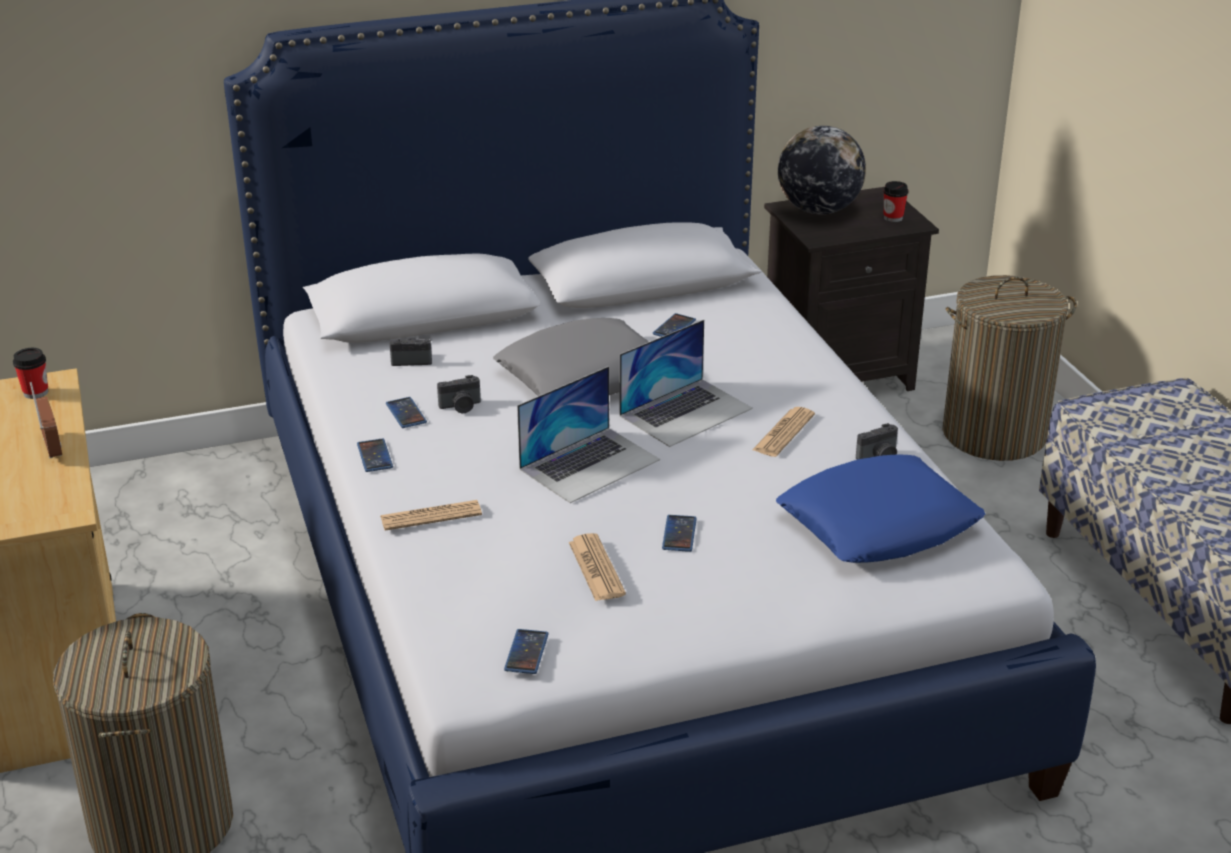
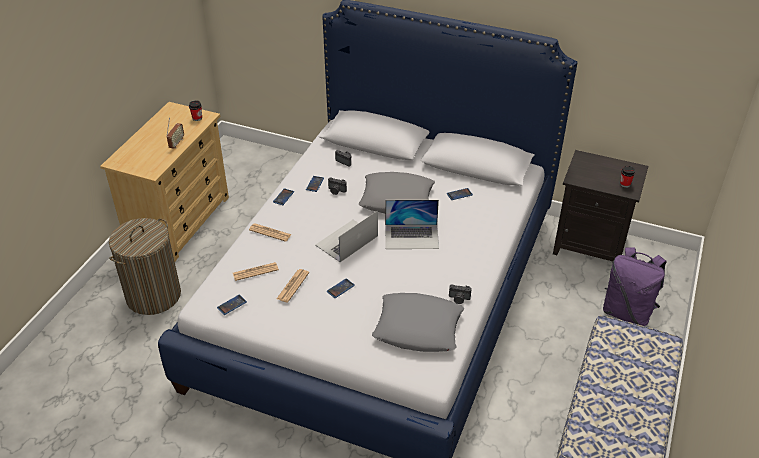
camera: 40 degrees right, 10 degrees up
laptop [517,366,660,503] -> laptop turned 135 degrees clockwise [315,211,378,262]
newspaper [752,407,815,457] -> newspaper moved to [233,262,279,281]
blue pillow [776,455,985,563] -> grey pillow [372,293,464,352]
globe [778,125,866,214] -> none
laundry basket [942,275,1077,461] -> purple backpack [603,247,667,326]

